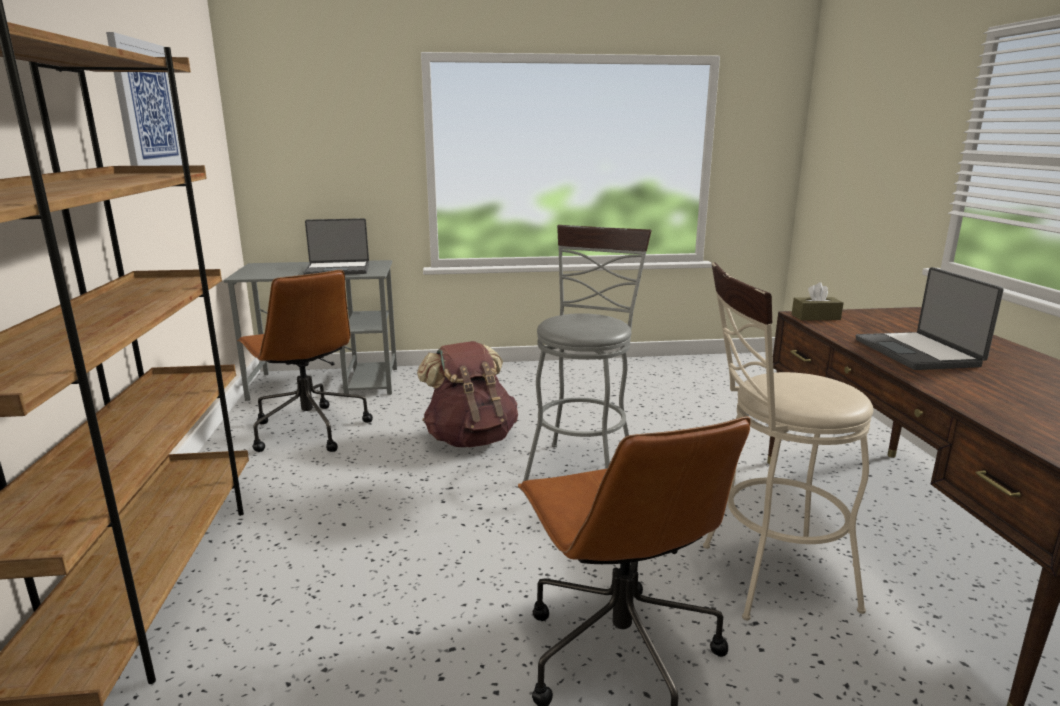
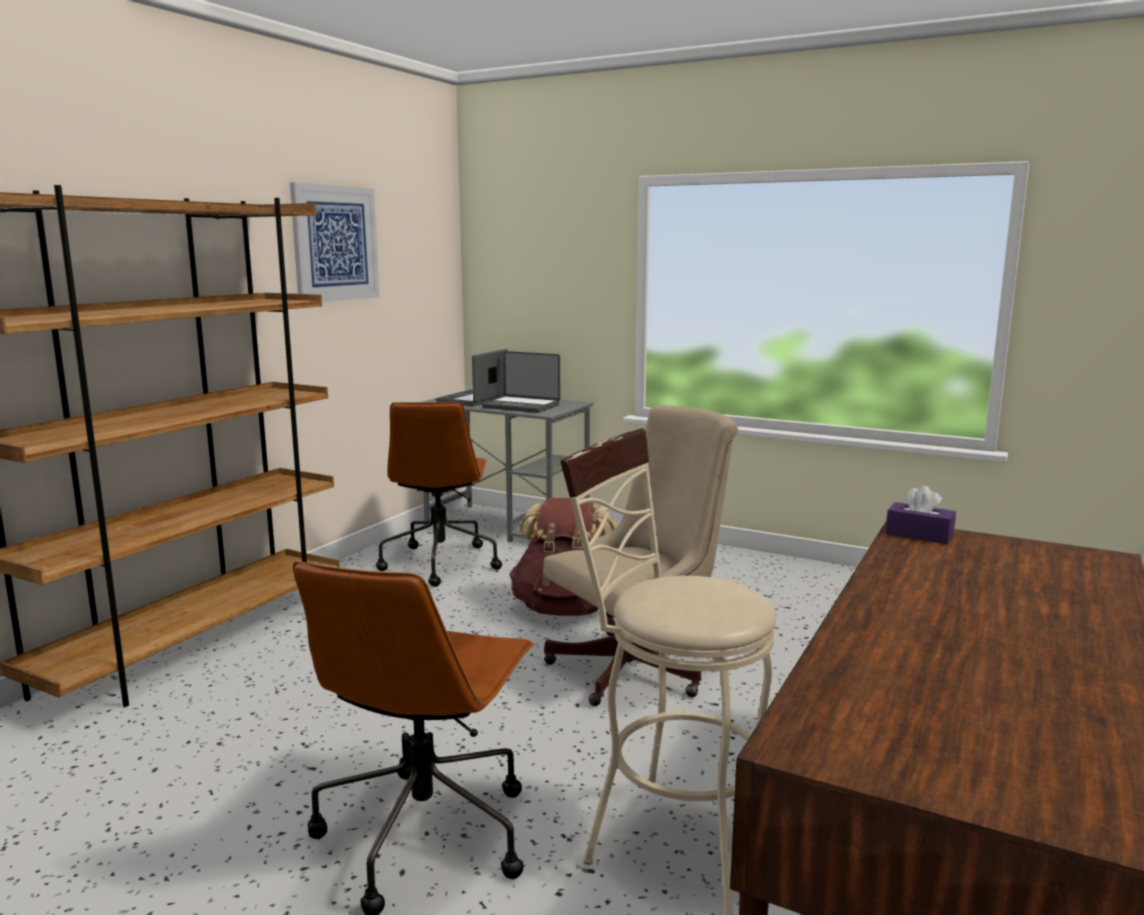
camera: 35 degrees right, 5 degrees down
grey stool [523,225,652,481] -> beige office chair [543,405,738,706]
brown tissue box [792,282,844,321] -> purple tissue box [886,485,956,544]
laptop [856,267,1004,370] -> laptop moved to [436,349,508,406]

